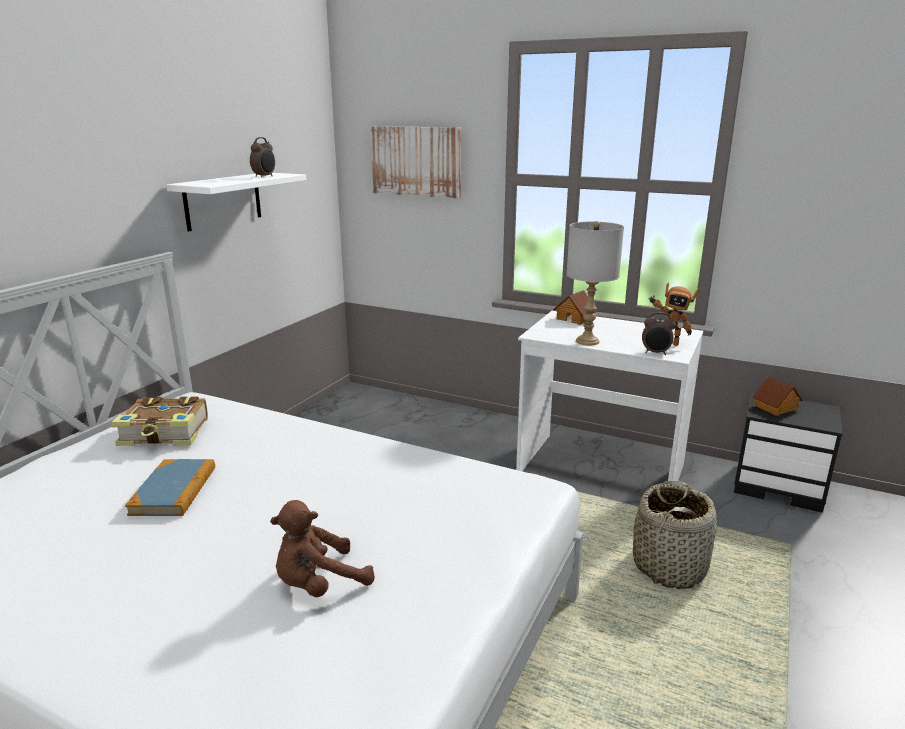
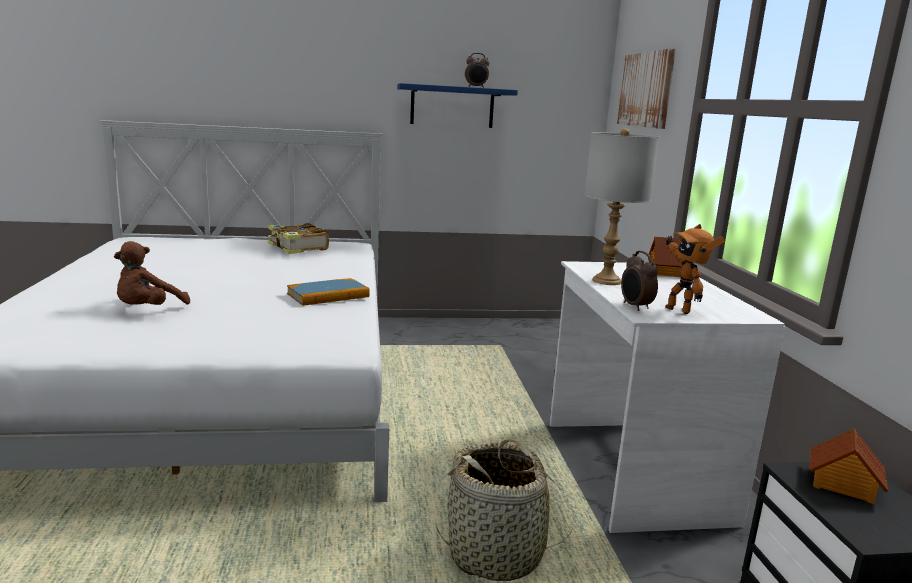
camera: 55 degrees right, 5 degrees down
book [125,459,215,516] -> book moved to [287,278,370,306]
white shelf [166,173,306,232] -> blue shelf [397,83,518,128]
brown plush toy [270,500,375,597] -> brown plush toy turned 90 degrees counterclockwise [114,241,190,305]

